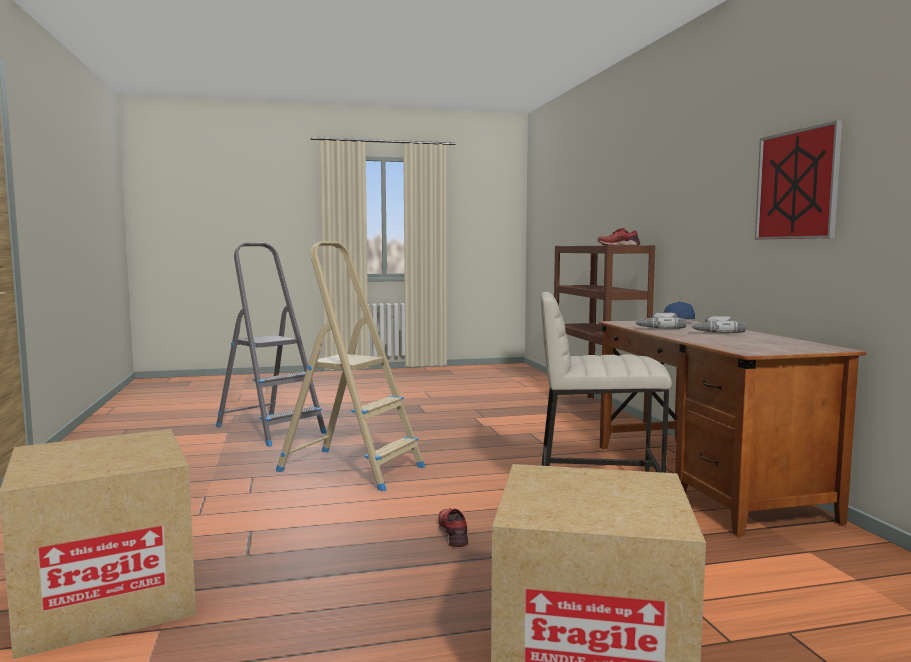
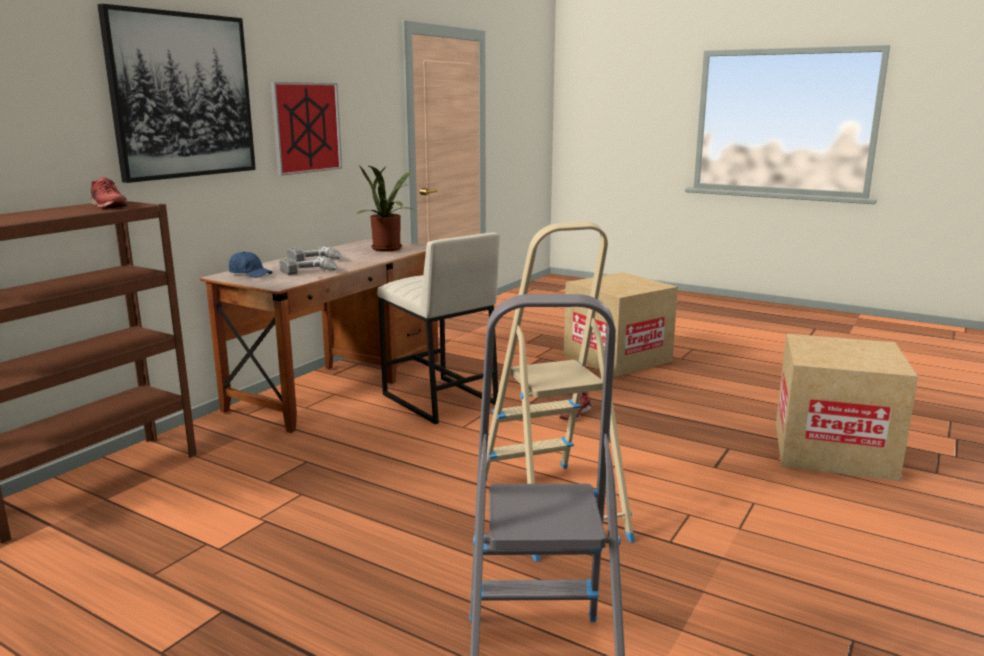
camera: 135 degrees left, 10 degrees up
none -> picture [97,4,256,183]
none -> potted plant [356,165,414,252]

